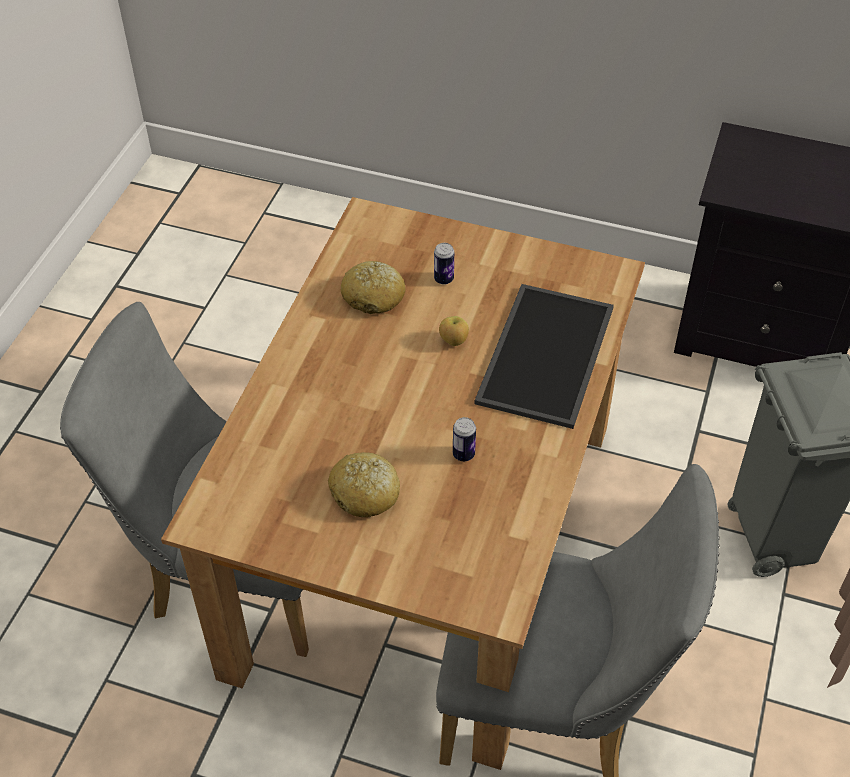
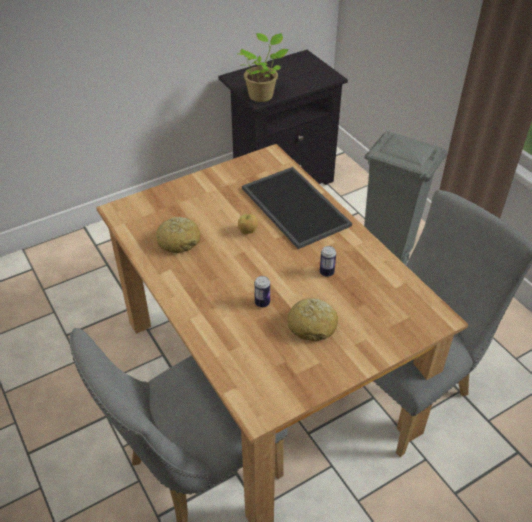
camera: 50 degrees left, 5 degrees down
can [434,243,454,285] -> can moved to [254,276,270,308]
none -> potted plant [237,33,289,102]

